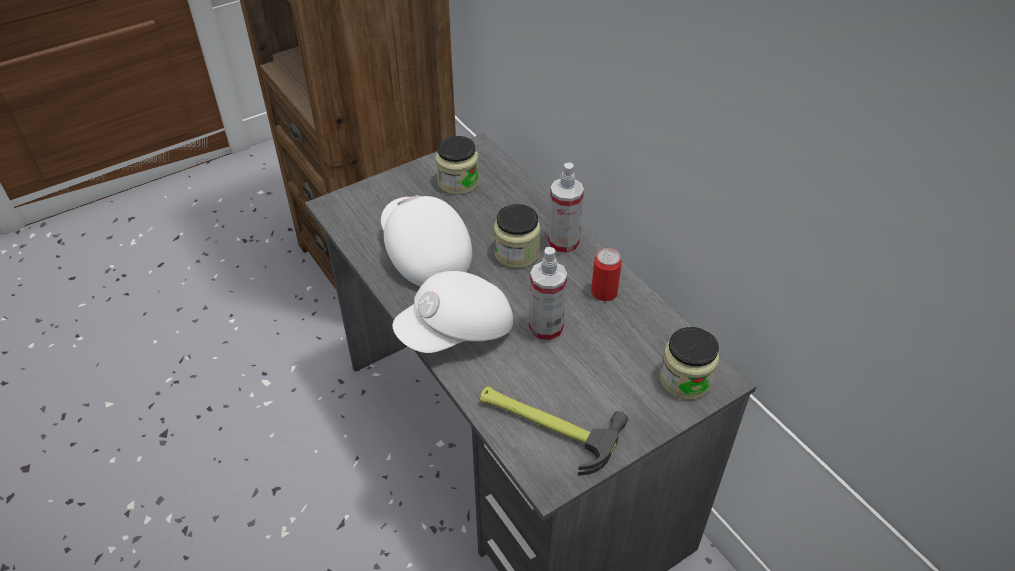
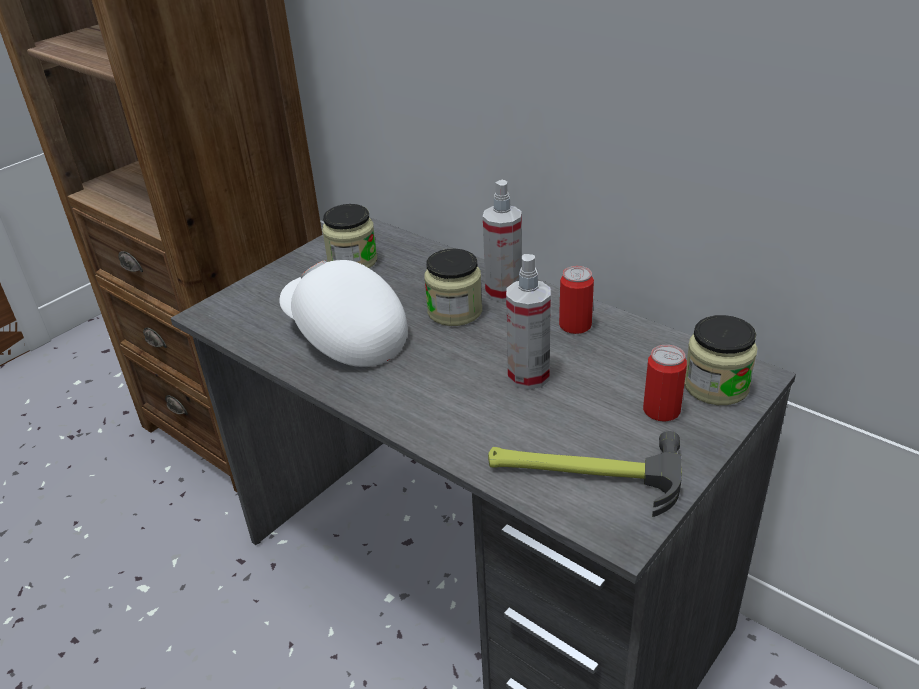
camera: 15 degrees left, 10 degrees down
white cap [393,271,513,353] -> none
none -> can [643,345,687,422]

